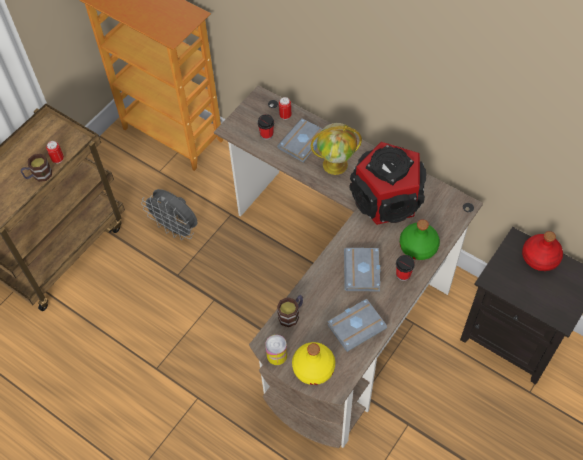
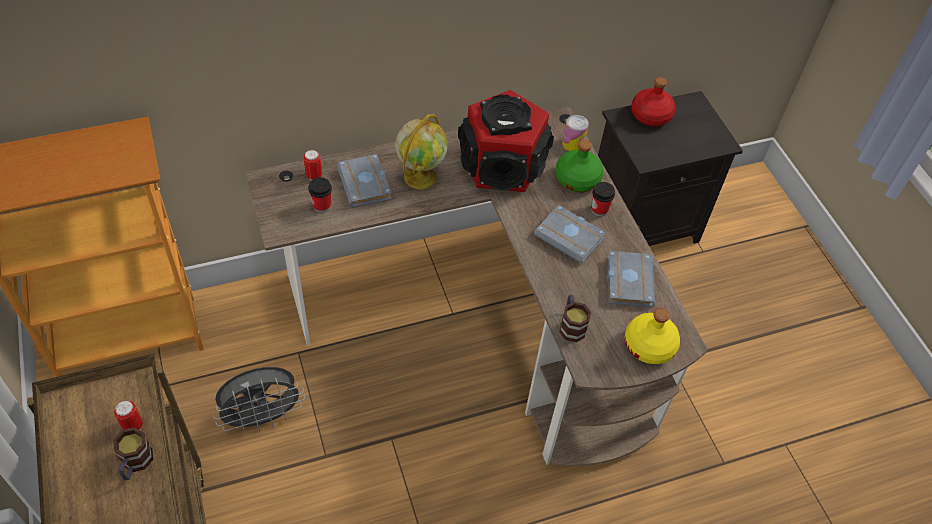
camera: 60 degrees left, 5 degrees down
can [265,335,287,365] -> can moved to [562,115,589,151]

